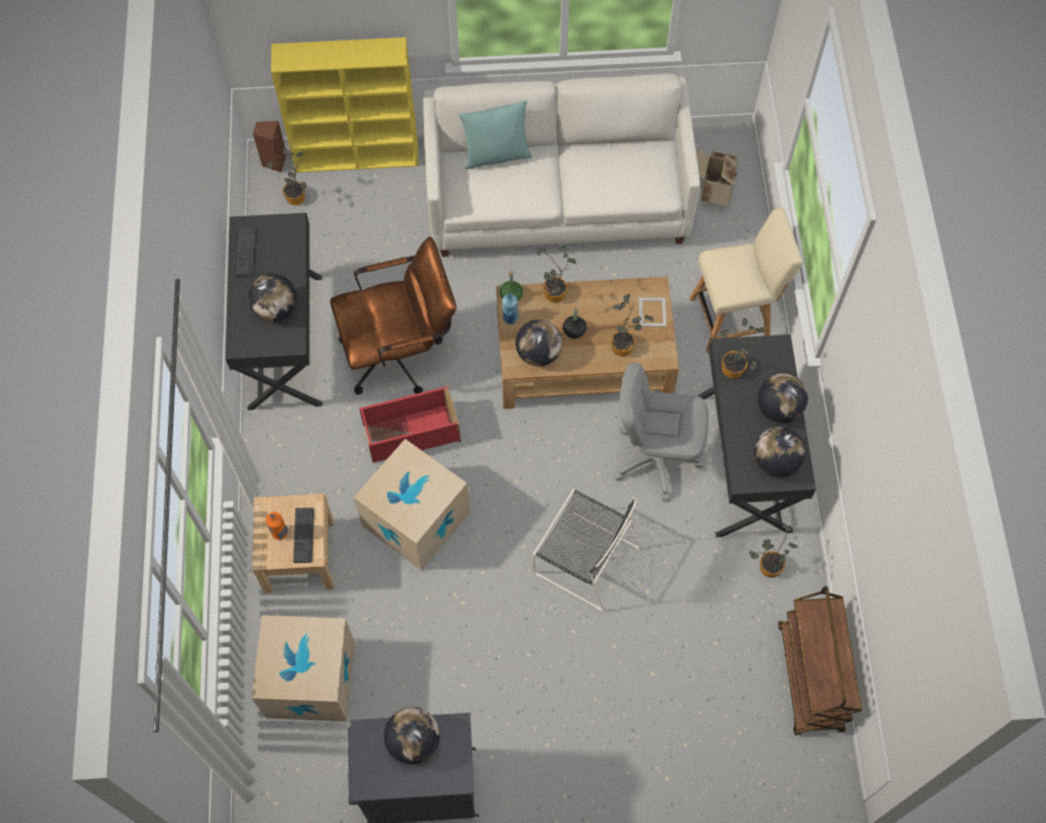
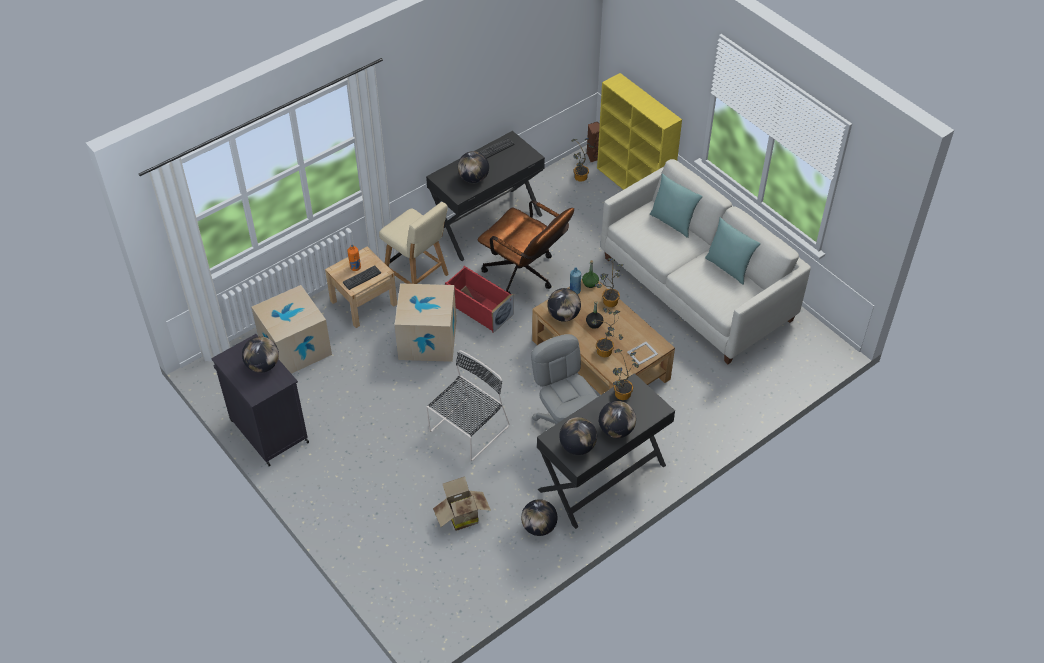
camera: 55 degrees right, 15 degrees down
black chair [533,489,641,611] -> black chair turned 135 degrees counterclockwise [426,350,510,461]
beige chair [689,207,803,354] -> beige chair moved to [379,202,449,284]
cardboard box [696,148,738,206] -> cardboard box moved to [433,476,491,531]
potted plant [749,524,798,578] -> globe [521,499,558,536]
brown cart [778,586,862,736] -> none
none -> turquoise pillow [705,217,761,285]

